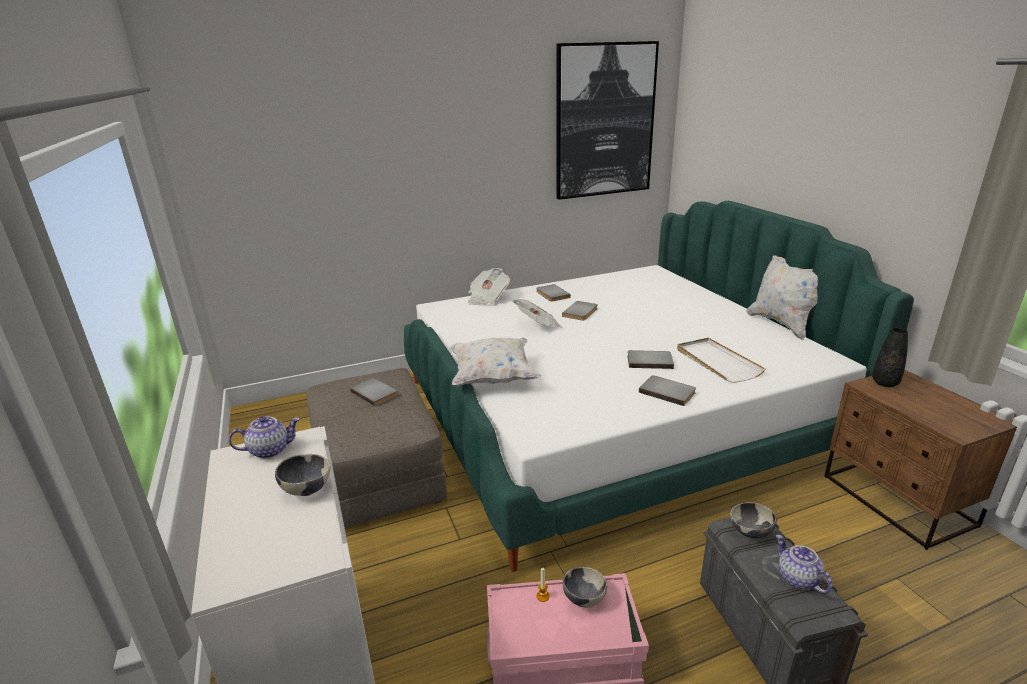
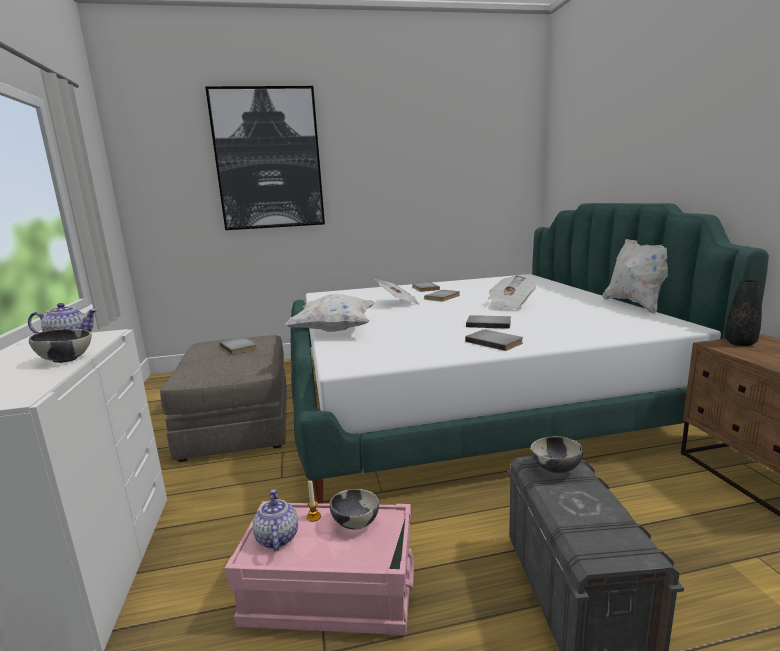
camera: 10 degrees right, 10 degrees down
newspaper [468,268,510,305] -> newspaper moved to [487,275,536,311]
picture [557,41,659,200] -> picture moved to [205,86,325,230]
white tray [677,338,766,383] -> none
teapot [776,535,833,594] -> teapot moved to [252,490,298,552]

